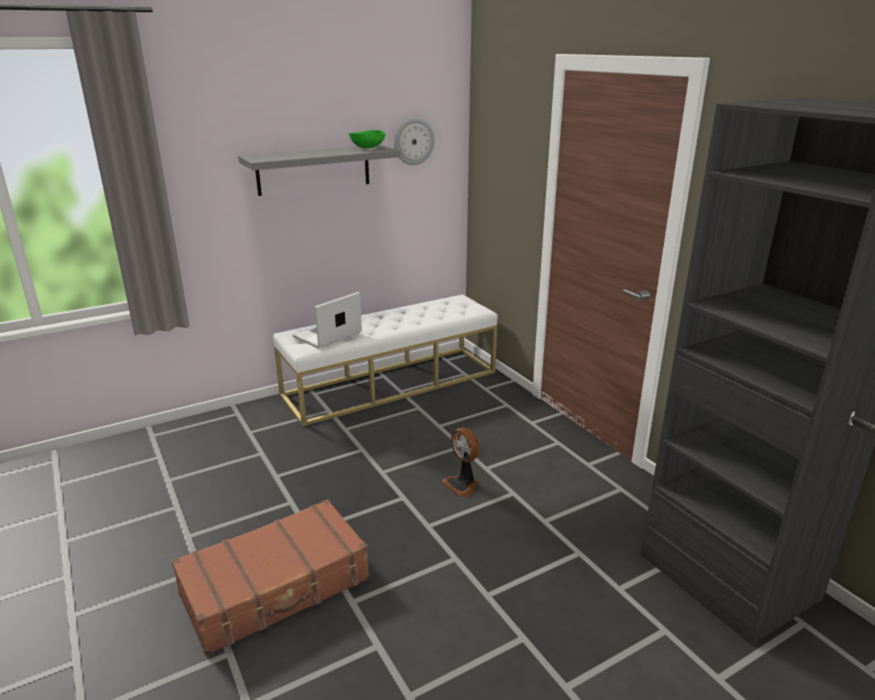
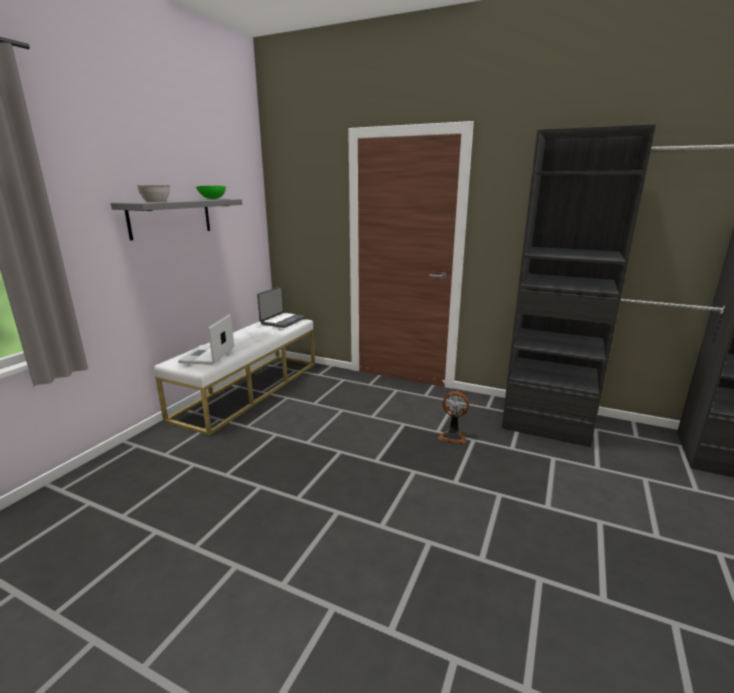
camera: 35 degrees left, 5 degrees down
brown suitcase [171,499,369,656] -> none
wall clock [394,118,435,165] -> none
fan [442,427,480,498] -> fan moved to [438,391,469,444]
none -> bowl [137,185,170,202]
none -> laptop [257,286,306,328]

